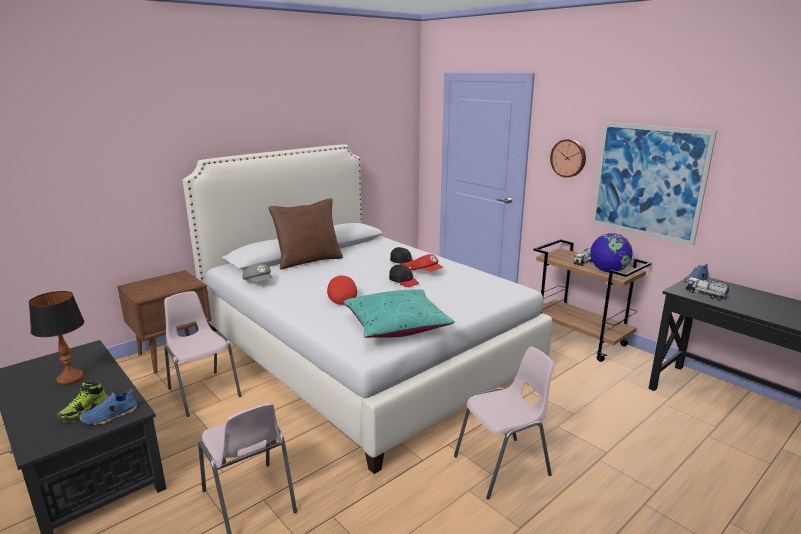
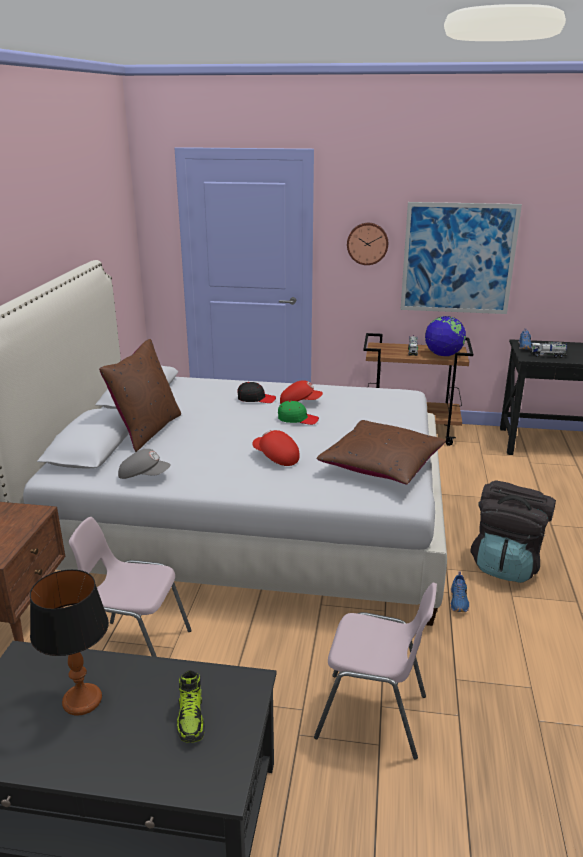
camera: 40 degrees left, 5 degrees up
blue shoe [79,389,137,425] -> blue shoe moved to [450,571,469,612]
turquoise pillow [344,289,455,338] -> brown pillow [317,420,446,485]
black cap [389,264,419,287] -> green cap [278,401,319,425]
pink chair [454,347,555,500] -> black backpack [470,480,556,583]

